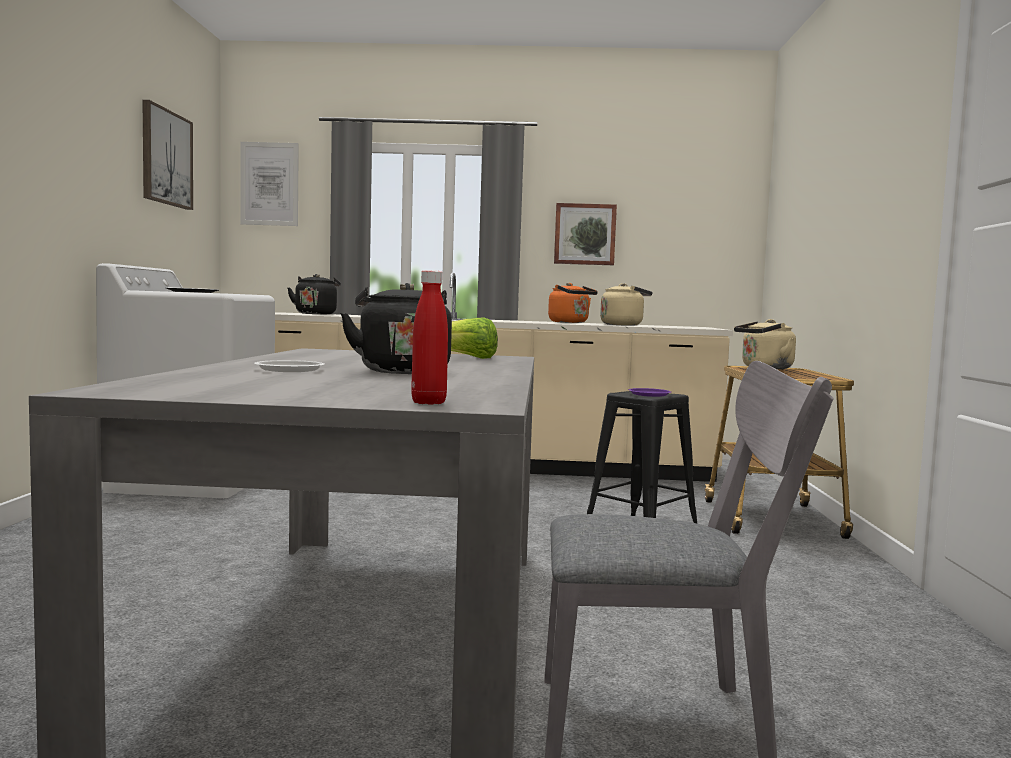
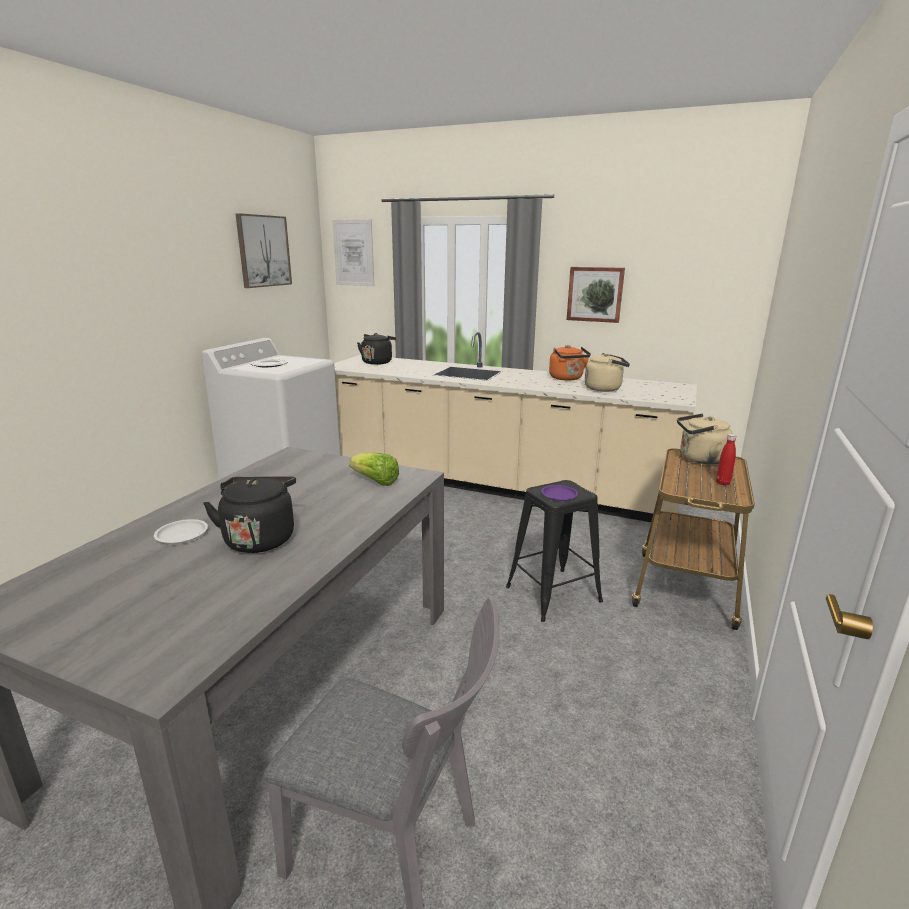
camera: 20 degrees right, 15 degrees up
red bottle [411,270,448,405] -> red bottle moved to [716,434,736,485]

